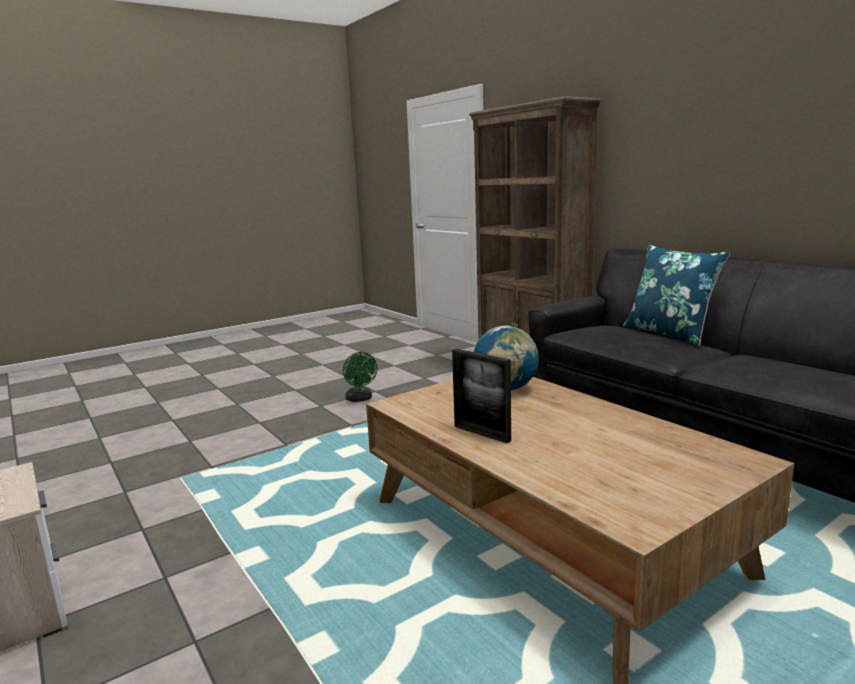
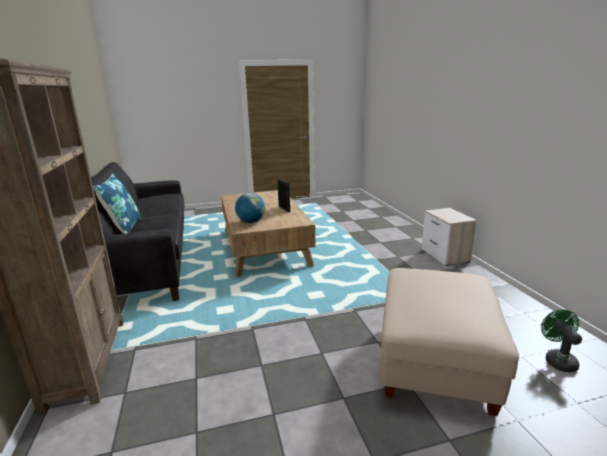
camera: 160 degrees left, 5 degrees up
green fan [343,352,377,402] -> green fan moved to [541,309,582,372]
none -> beige ottoman [381,268,519,416]

